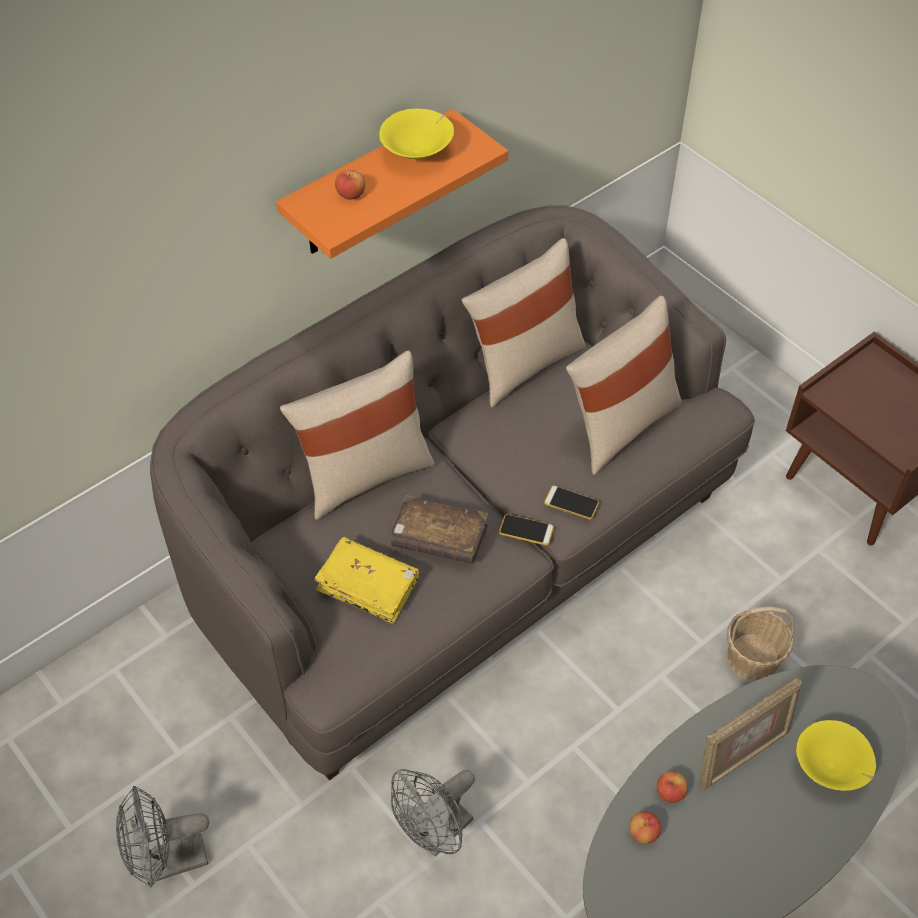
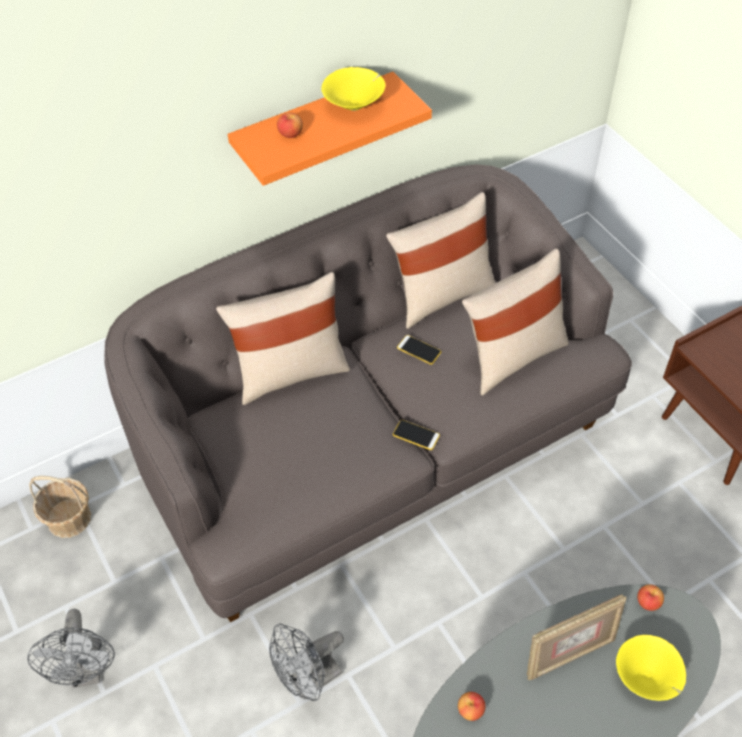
camera: 10 degrees right, 0 degrees up
grey fan [116,786,209,887] -> grey fan turned 90 degrees counterclockwise [27,609,115,688]
yellow book [315,537,419,624] -> none
brown book [391,495,488,564] -> none
phone [544,486,599,520] -> phone moved to [397,335,441,365]
apple [657,771,688,803] -> apple moved to [637,585,664,611]
basket [727,607,795,681] -> basket moved to [29,476,91,538]

